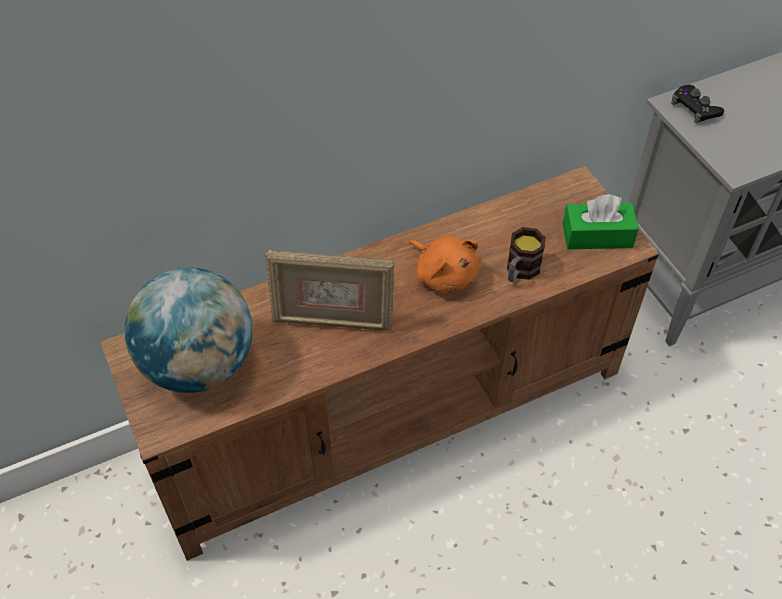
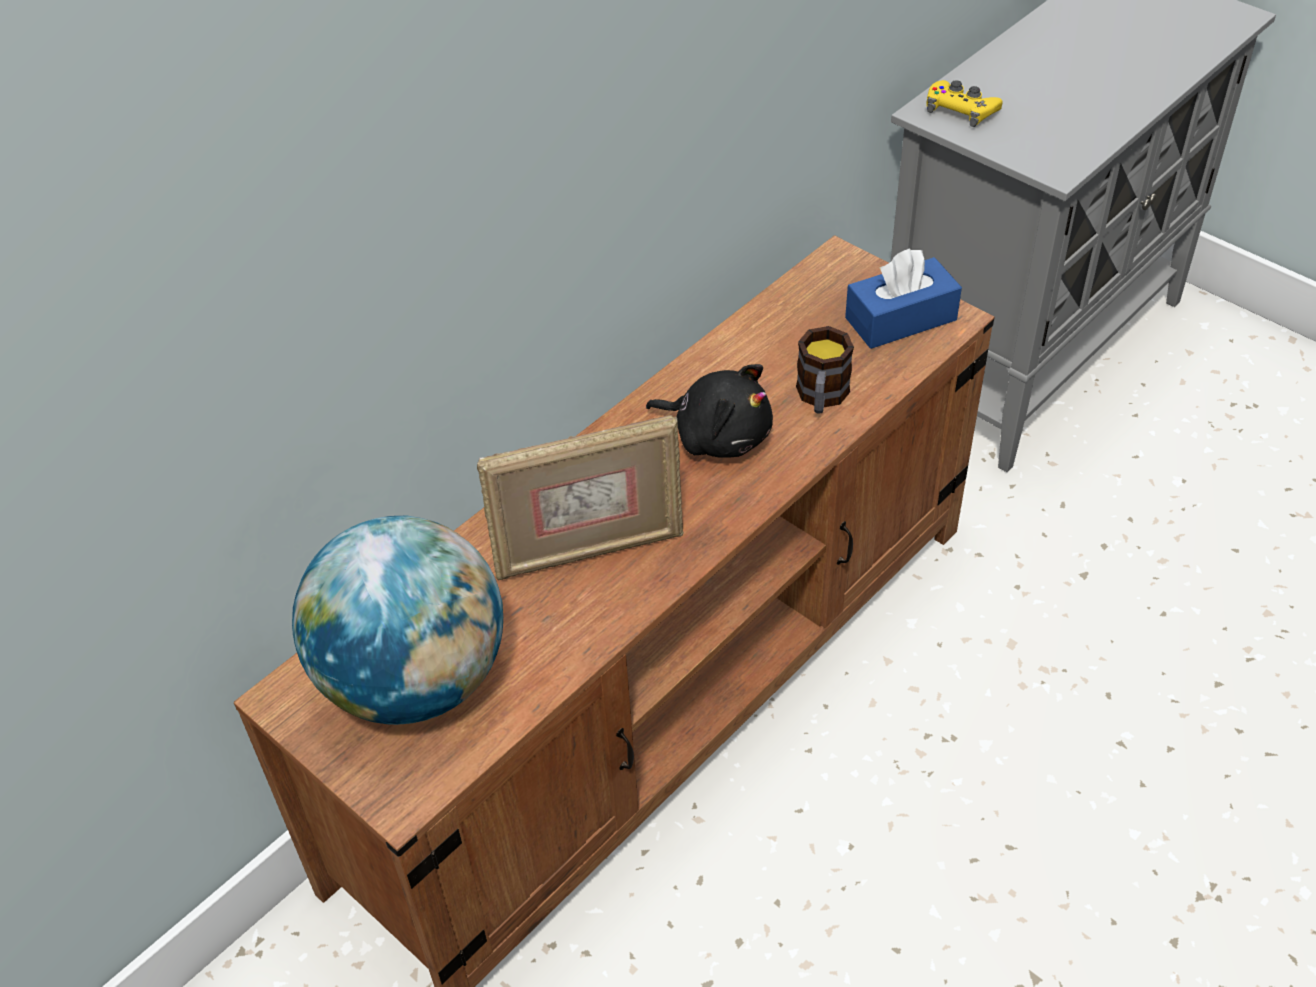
camera: 20 degrees left, 5 degrees down
orange plush toy [409,236,480,293] -> black plush toy [646,364,773,458]
green tissue box [562,194,639,249] -> blue tissue box [845,248,962,349]
black game controller [671,85,724,124] -> yellow game controller [926,80,1003,127]

